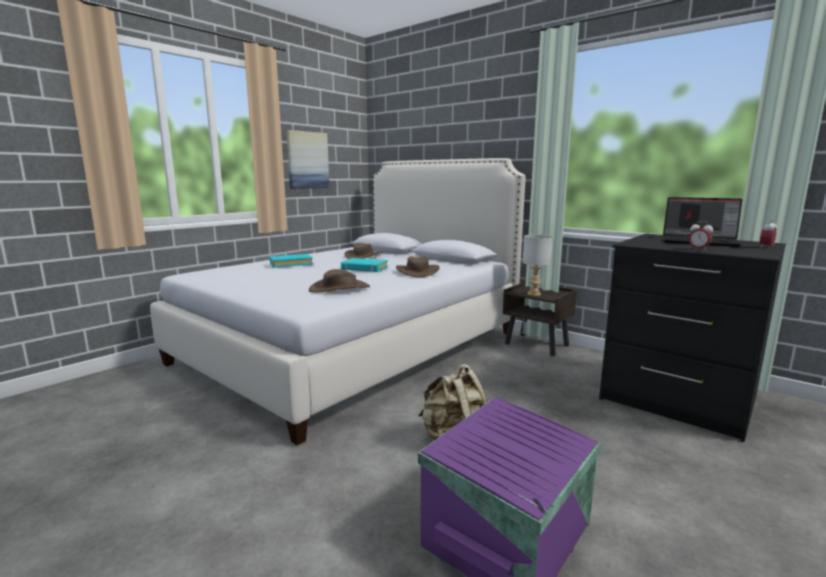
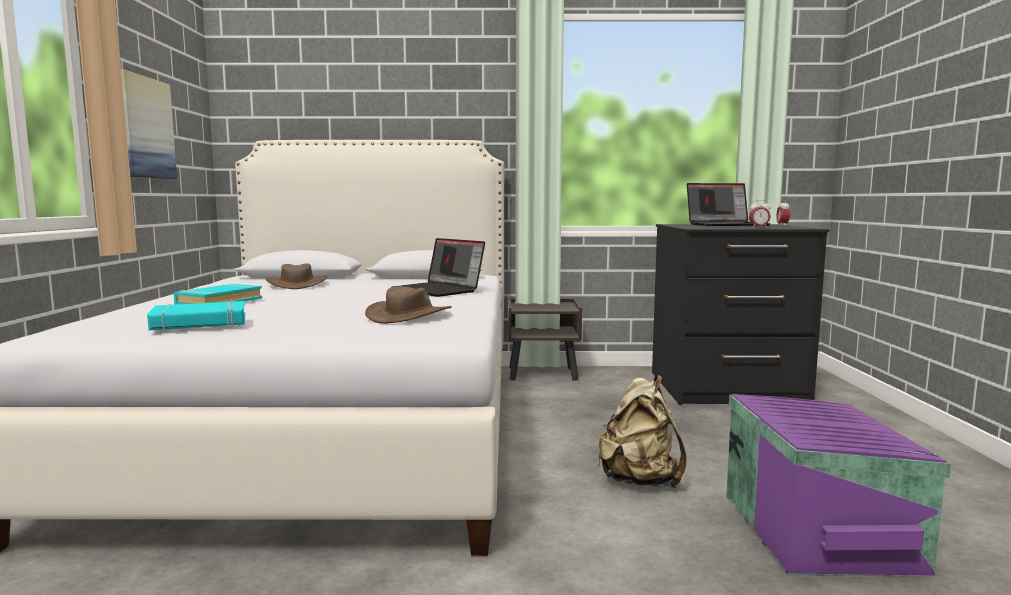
camera: 40 degrees left, 5 degrees down
turquoise book [341,258,388,272] -> turquoise book moved to [147,301,245,330]
brown hat [396,256,440,277] -> laptop [392,238,485,297]
grey table lamp [522,235,552,296] -> none

